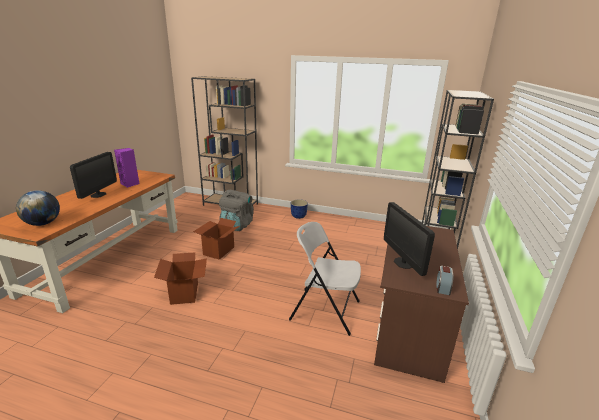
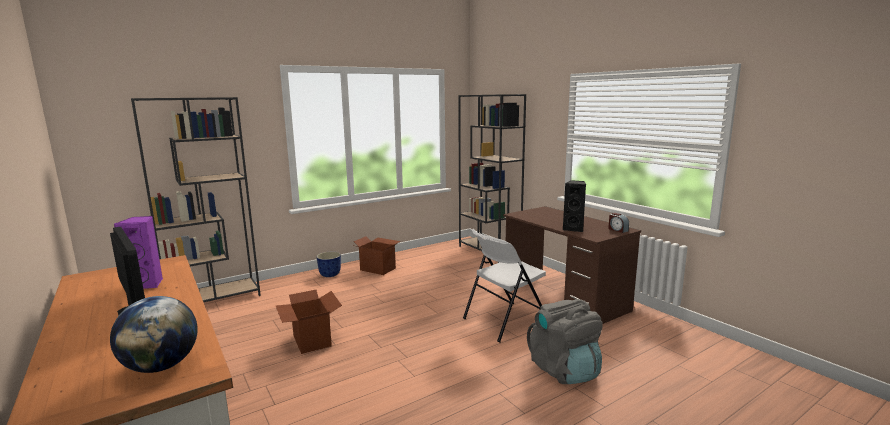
camera: 50 degrees left, 10 degrees down
cardboard box [154,252,207,305] -> cardboard box moved to [352,236,400,275]
grey backpack [219,190,254,231] -> grey backpack moved to [527,299,603,384]
monitor [384,202,435,276] -> black speaker [563,180,586,232]

